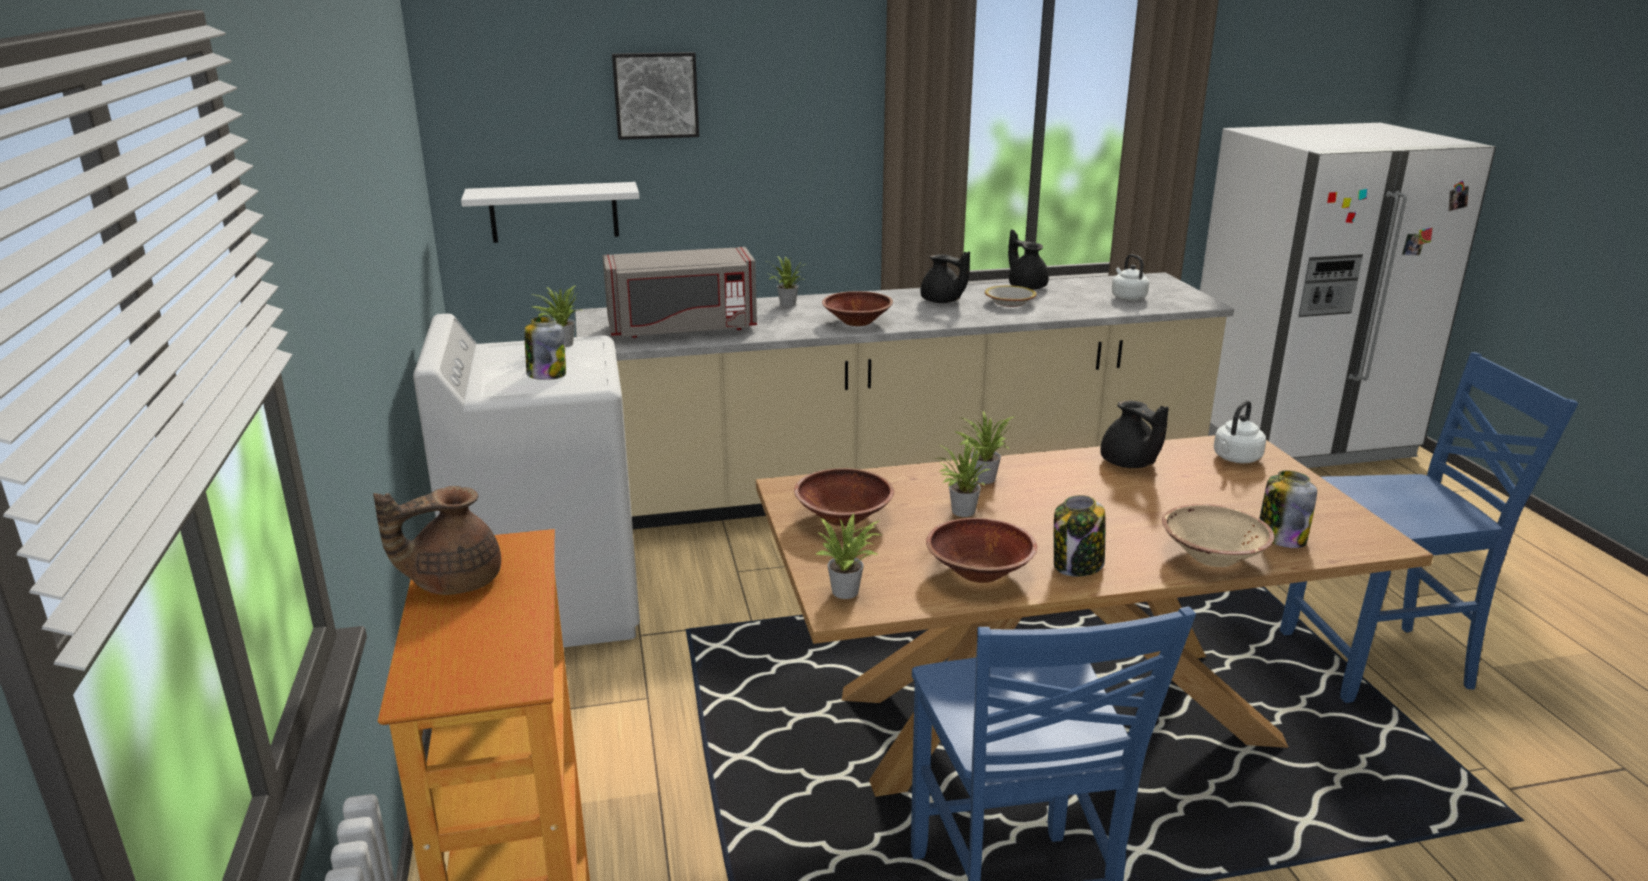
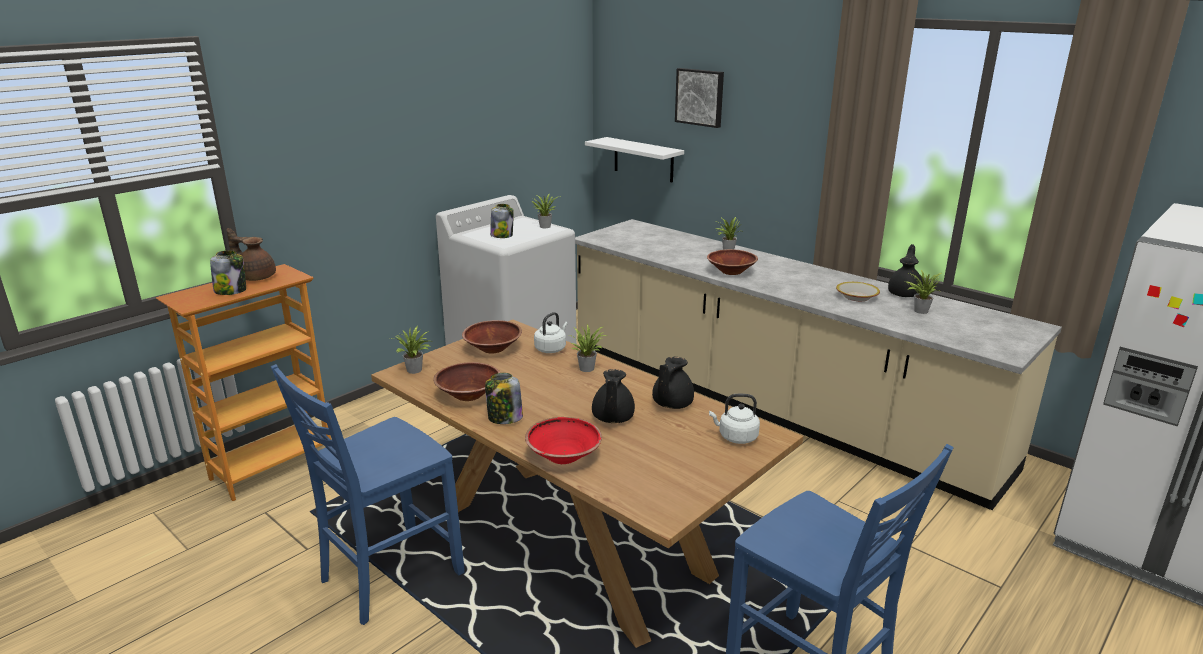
camera: 55 degrees right, 0 degrees up
grey microwave [603,247,757,338] -> none
black teapot [920,251,970,303] -> black teapot moved to [592,369,635,423]
potted plant [935,438,991,517] -> potted plant moved to [905,270,942,314]
white kettle [1112,254,1149,301] -> white kettle moved to [534,312,568,353]
beige bowl [1162,504,1274,567] -> red bowl [525,417,602,464]
jar [1259,470,1317,548] -> jar moved to [210,250,246,295]

